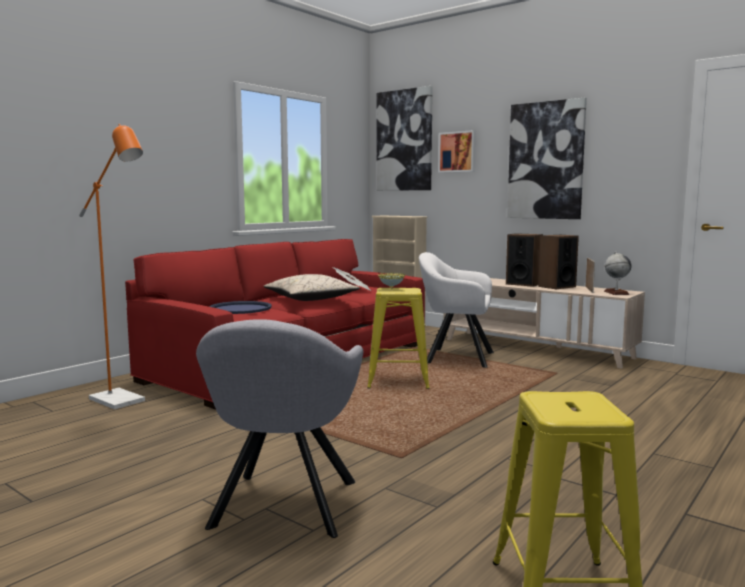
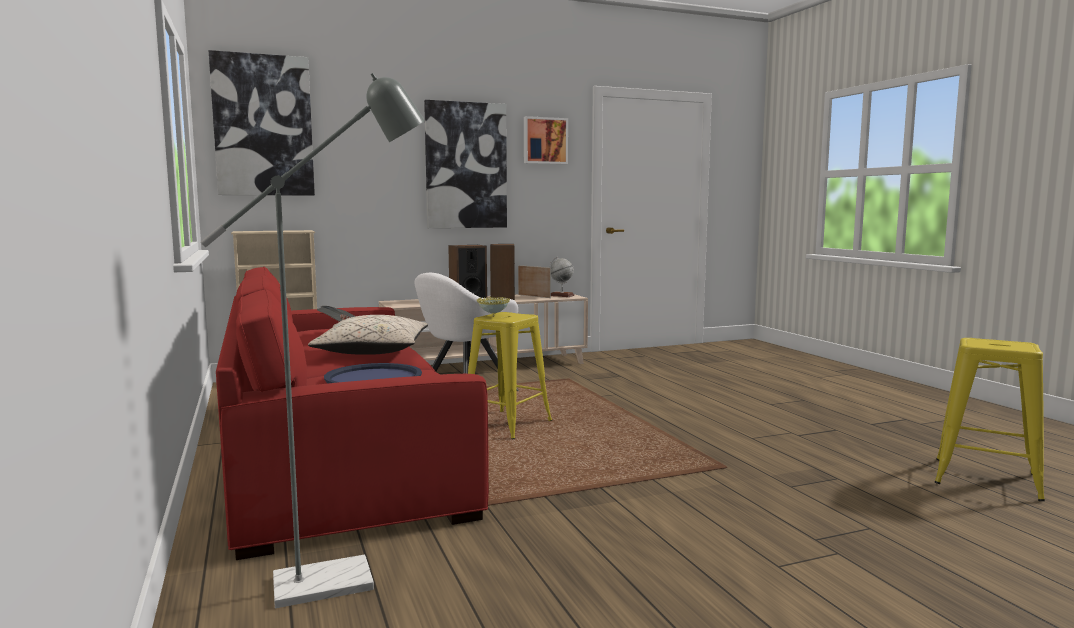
camera: 60 degrees left, 0 degrees up
orange floor lamp [79,124,145,409] -> grey floor lamp [200,73,425,608]
grey armchair [196,319,363,538] -> none
picture [438,130,476,173] -> picture moved to [524,116,568,164]

